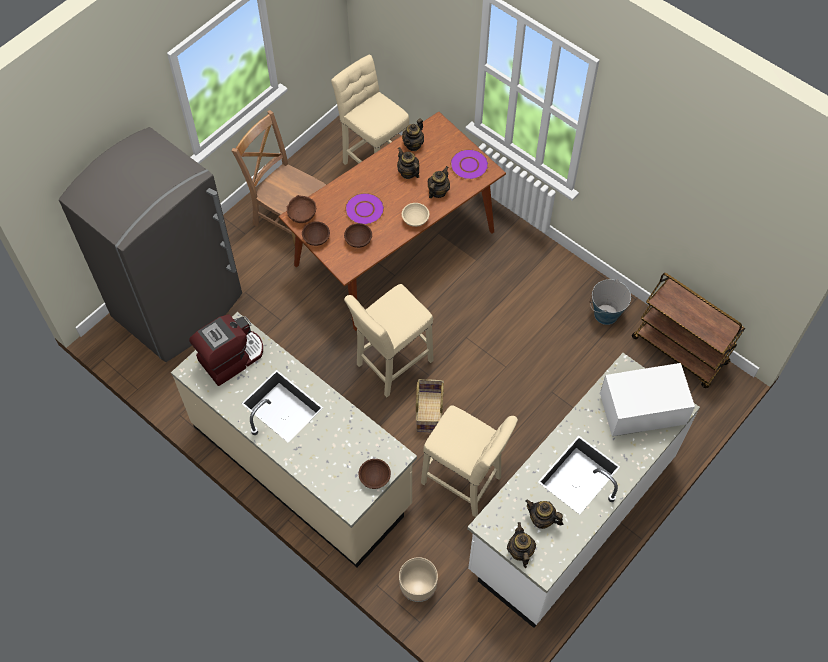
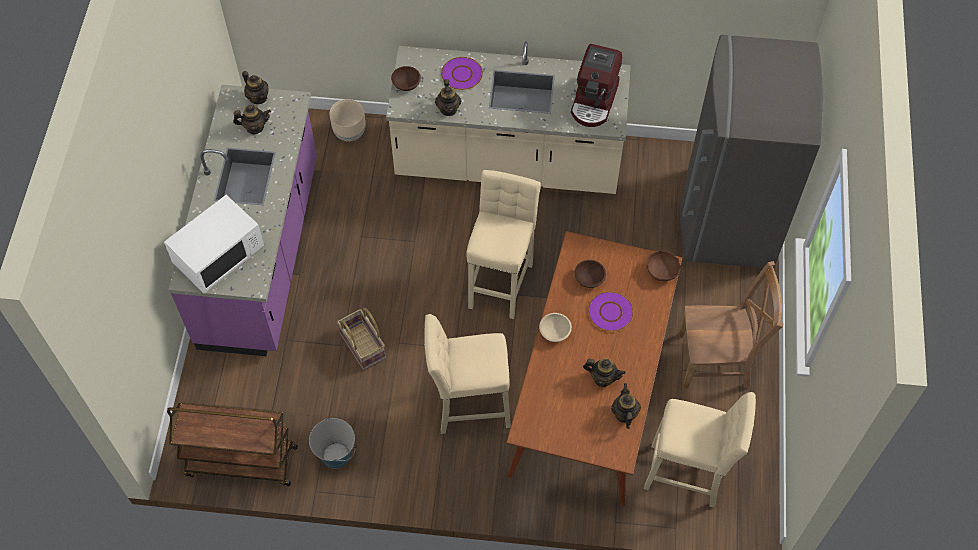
camera: 145 degrees right, 0 degrees up
brown bowl [302,221,330,246] -> none
basket [416,379,444,433] -> basket moved to [337,308,386,370]
beige stool [421,405,518,517] -> beige stool moved to [424,314,511,434]
teapot [427,166,450,198] -> teapot moved to [435,79,461,116]
purple plate [450,149,489,180] -> purple plate moved to [441,57,483,90]
white counter [467,353,700,628] -> purple counter [168,85,317,356]

